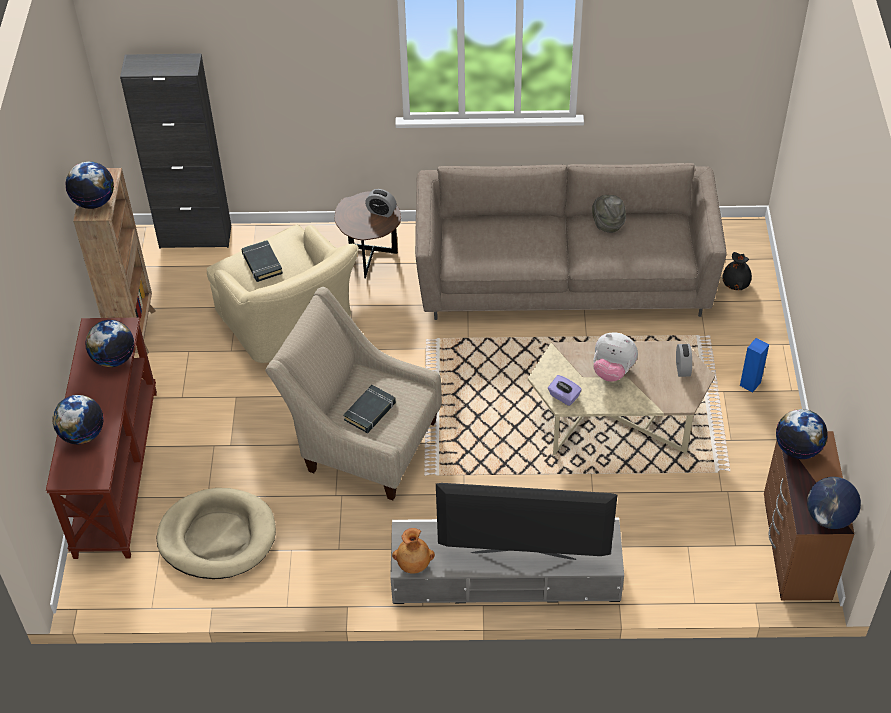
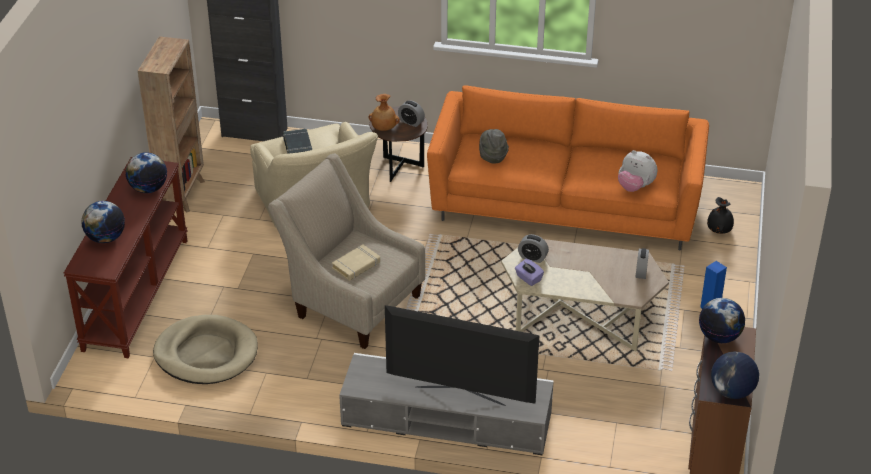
camera: 10 degrees right, 10 degrees down
globe [66,161,114,209] -> none
black book [343,385,396,433] -> beige book [332,244,380,281]
brown vase [392,528,435,574] -> brown vase moved to [368,94,400,131]
beige sofa [415,163,726,320] -> orange sofa [427,85,709,250]
grey hat [592,195,626,233] -> grey hat moved to [479,129,509,164]
plush toy [593,332,638,382] -> plush toy moved to [618,150,657,192]
none -> alarm clock [518,234,549,263]

